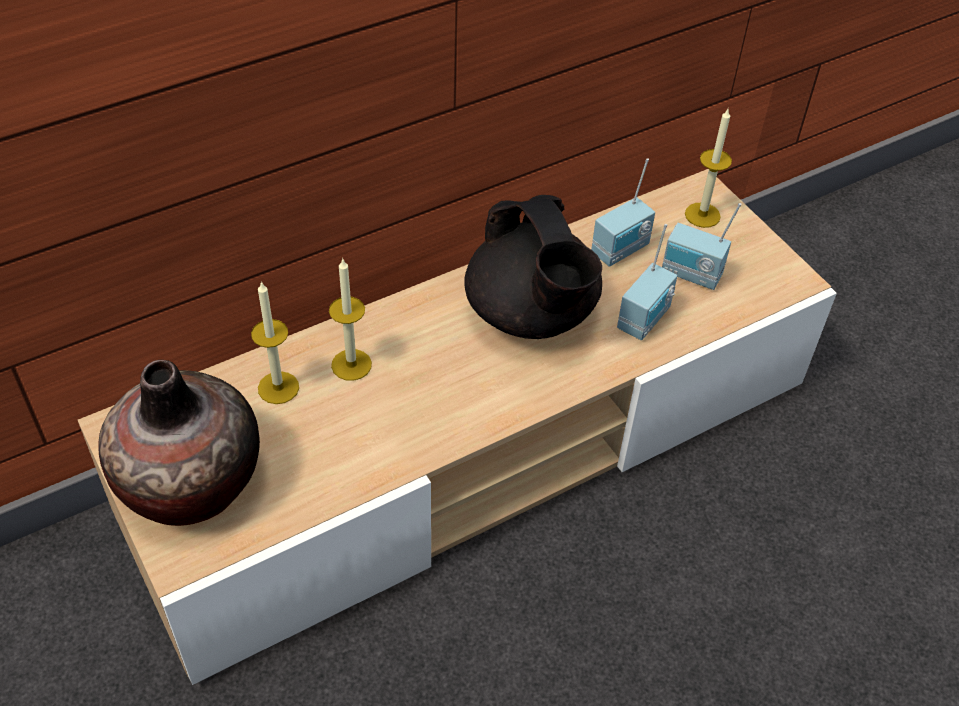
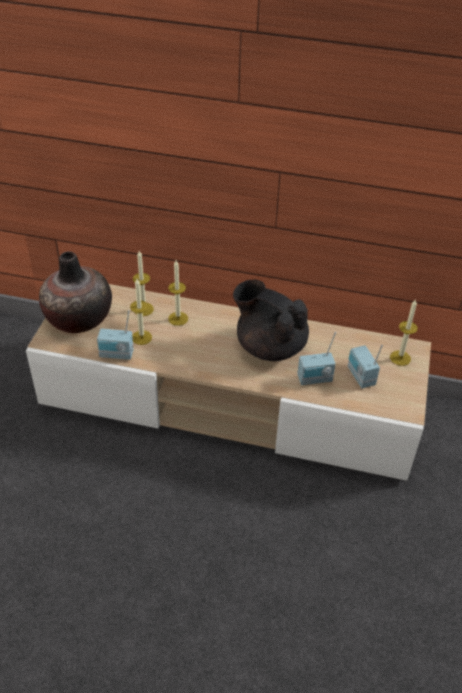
camera: 45 degrees right, 5 degrees down
black teapot [464,195,602,339] -> black teapot turned 105 degrees clockwise [233,280,309,361]
radio [591,158,655,267] -> radio moved to [97,310,134,360]
none -> candle [130,279,152,345]

